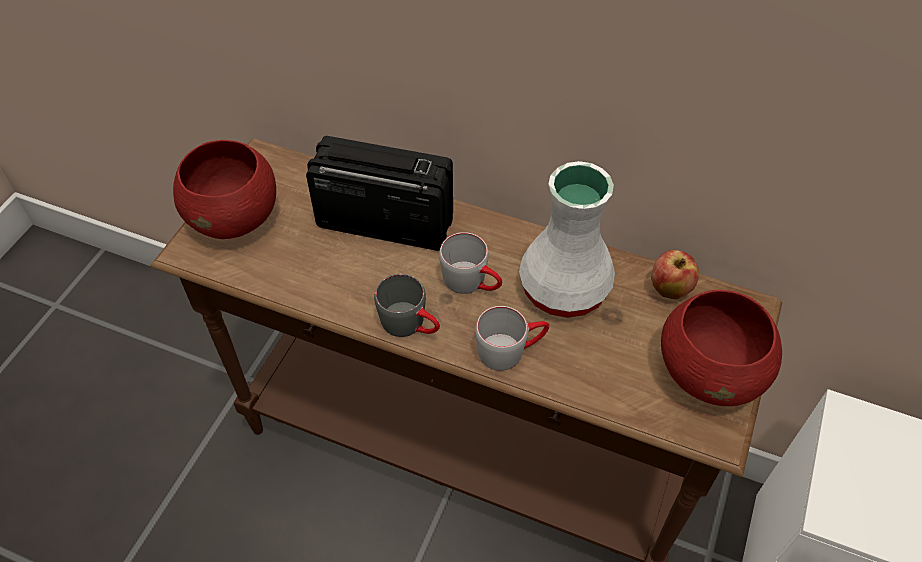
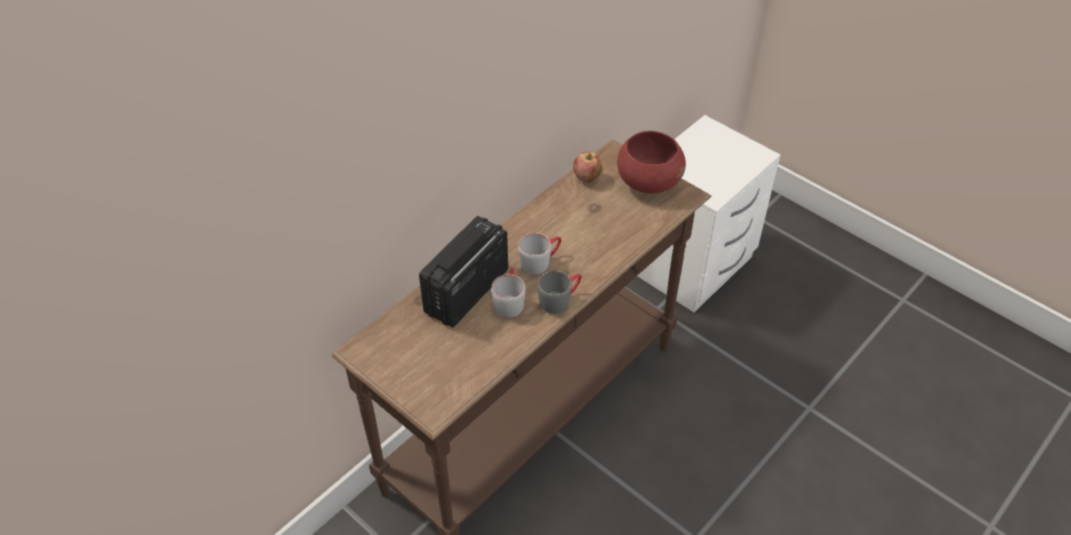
camera: 70 degrees left, 5 degrees down
red bowl [173,140,276,239] -> none
grey mug [475,306,549,371] -> grey mug moved to [491,268,526,318]
white vase [519,161,615,318] -> none

